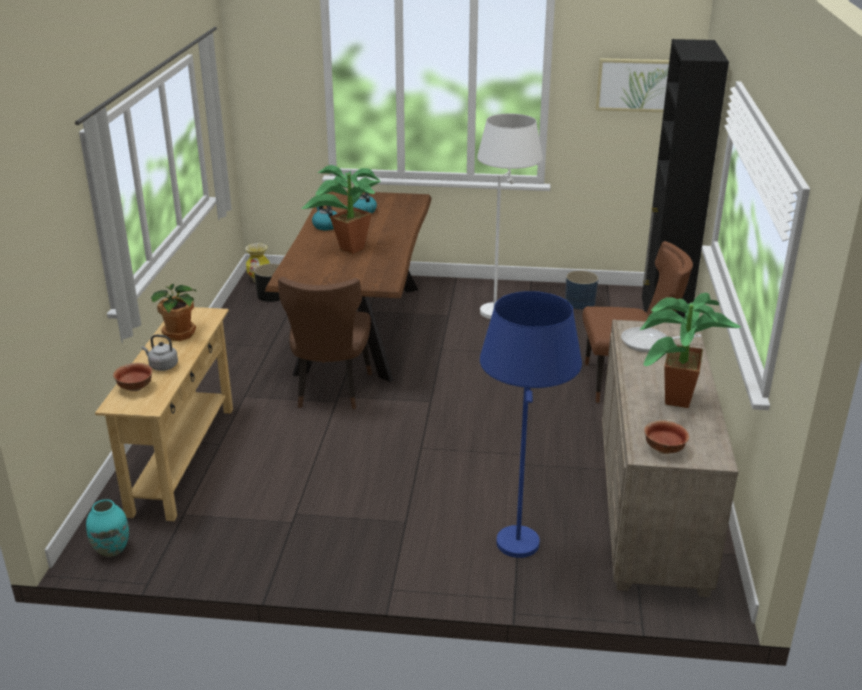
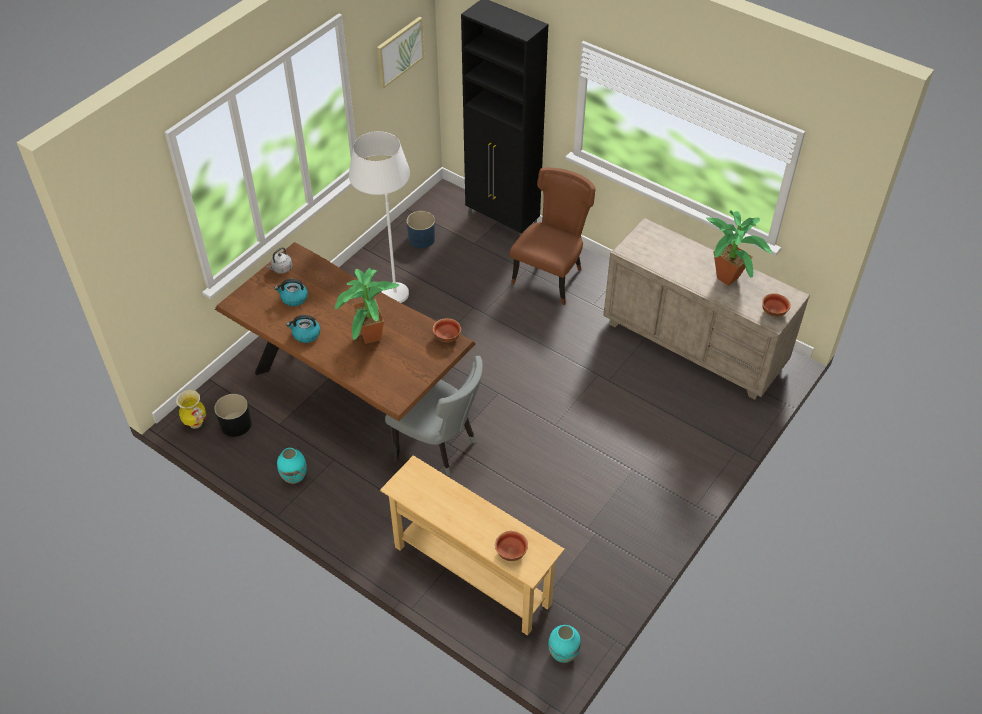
camera: 60 degrees left, 20 degrees up
grey kettle [142,335,178,371] -> grey kettle moved to [266,247,292,274]
potted plant [151,283,196,341] -> none
brown chair [278,277,372,409] -> grey chair [385,356,483,476]
blue floor lamp [480,291,582,558] -> none
frying pan [621,327,701,352] -> none
none -> turquoise vase [277,448,307,484]
none -> bowl [433,318,461,342]

